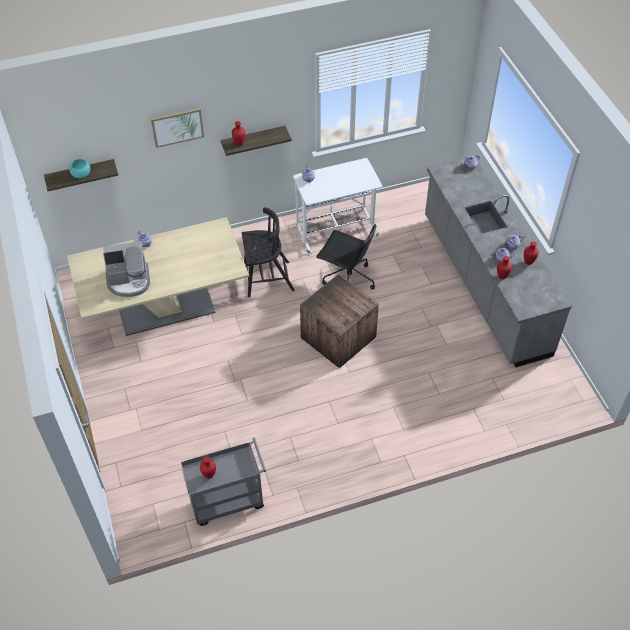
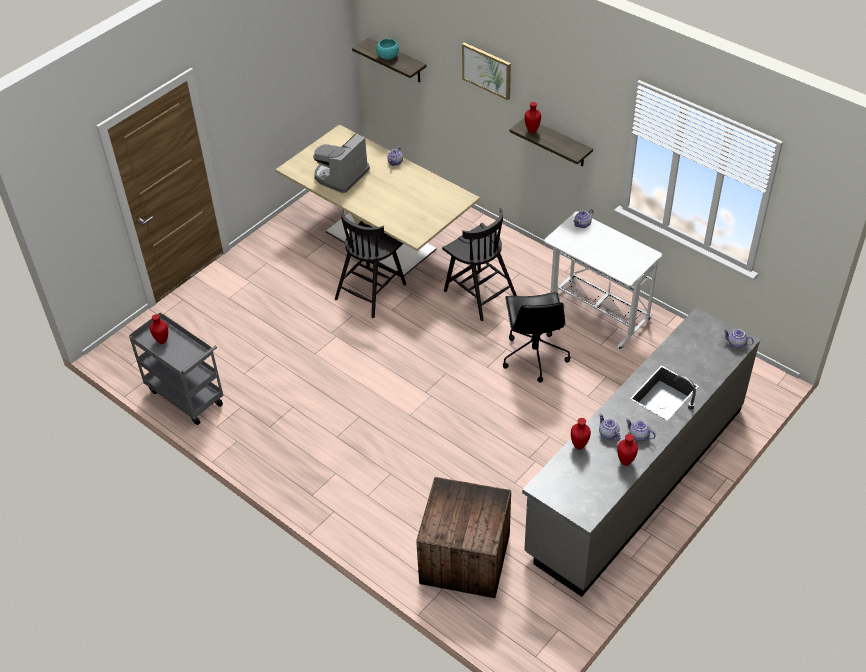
camera: 60 degrees right, 5 degrees down
coffee machine [103,241,150,297] -> coffee machine turned 75 degrees clockwise [313,133,370,193]
crate [300,274,379,368] -> crate moved to [416,477,511,598]
none -> black chair [335,208,406,318]

